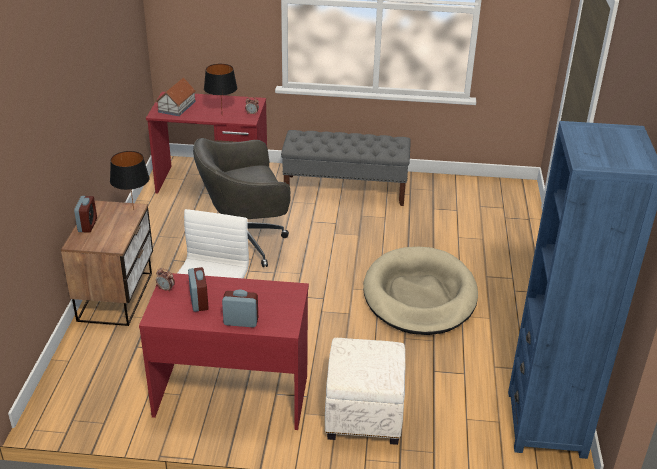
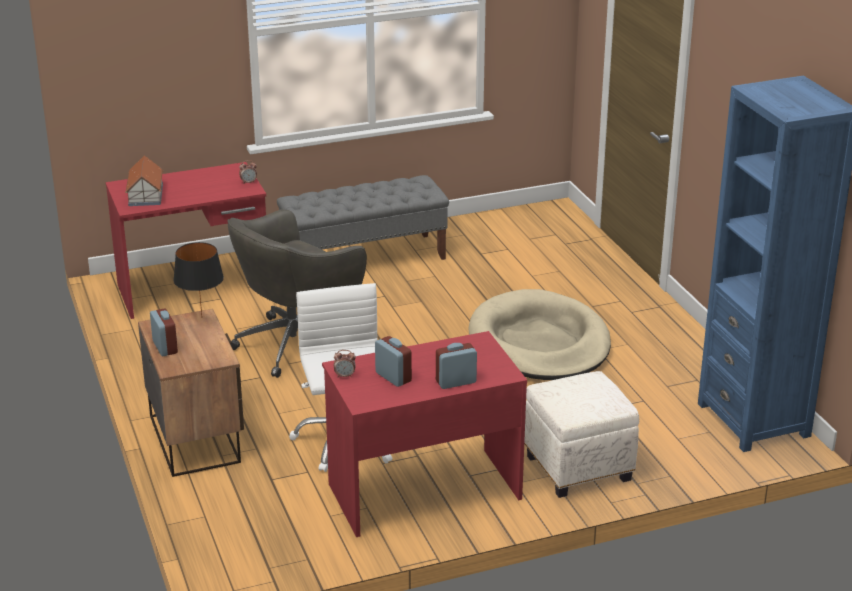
camera: 25 degrees left, 5 degrees down
black table lamp [204,64,237,108] -> none

